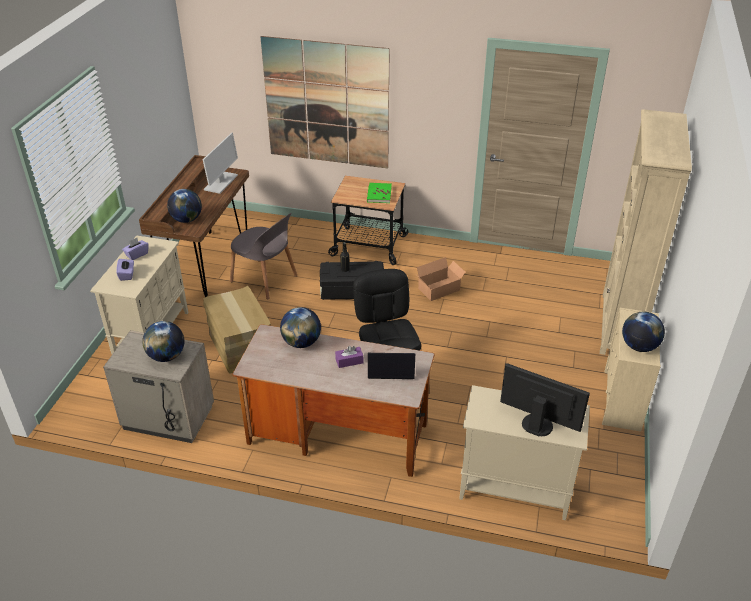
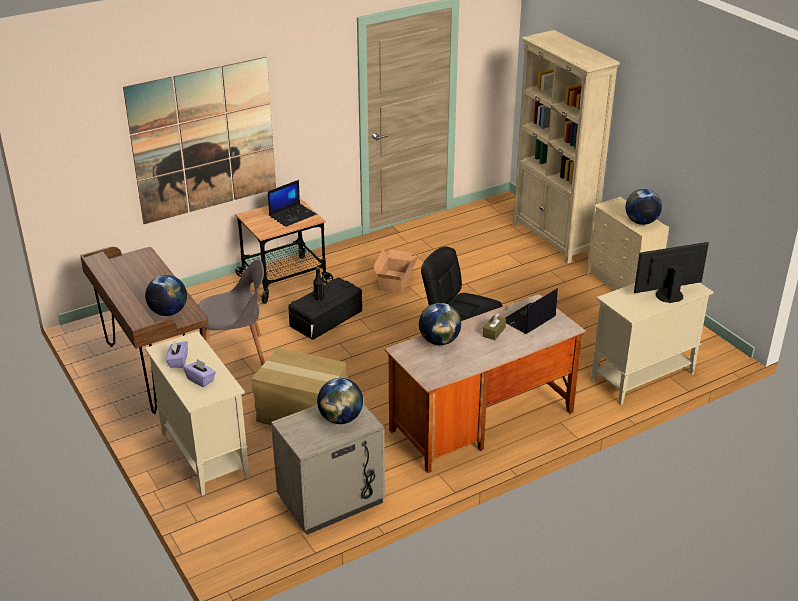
camera: 45 degrees left, 5 degrees down
monitor [203,133,238,194] -> none
purple tissue box [335,346,363,368] -> brown tissue box [483,313,506,340]
green book [367,183,392,203] -> laptop [268,180,316,227]

